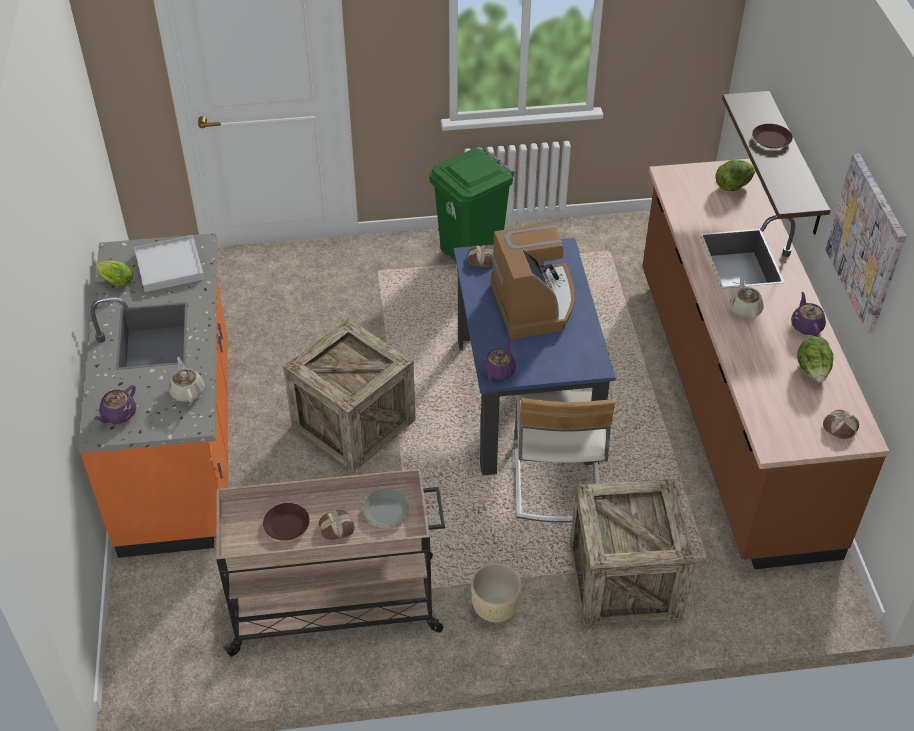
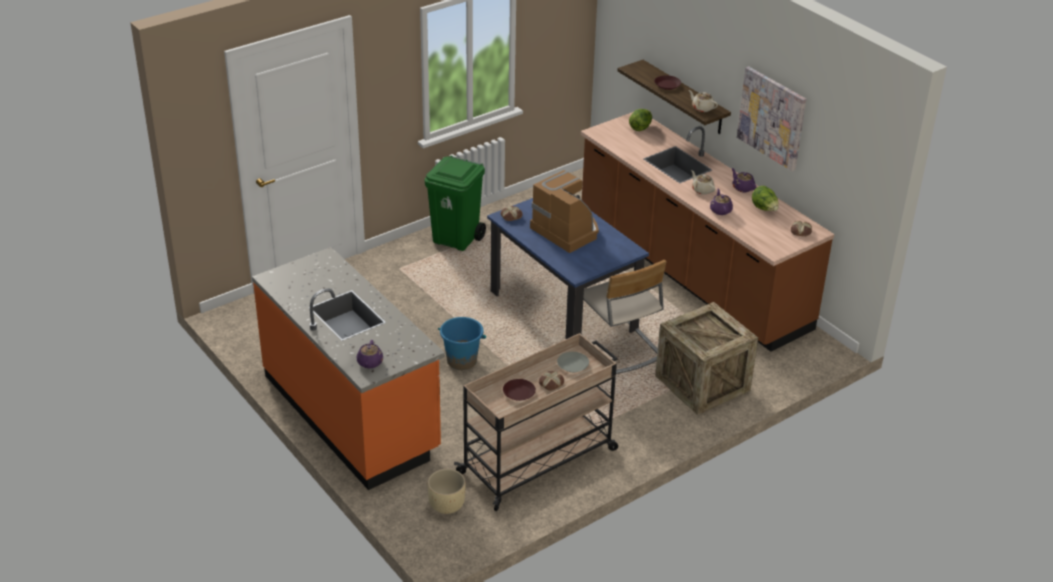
camera: 30 degrees left, 10 degrees down
lettuce [95,261,133,287] -> none
white tray [134,235,204,292] -> none
beige teapot [169,357,205,403] -> beige teapot moved to [689,90,718,112]
crate [283,318,416,472] -> blue bucket [438,317,486,370]
beige planter [471,563,522,623] -> beige planter moved to [427,469,466,514]
purple teapot [482,338,516,381] -> purple teapot moved to [710,189,733,215]

